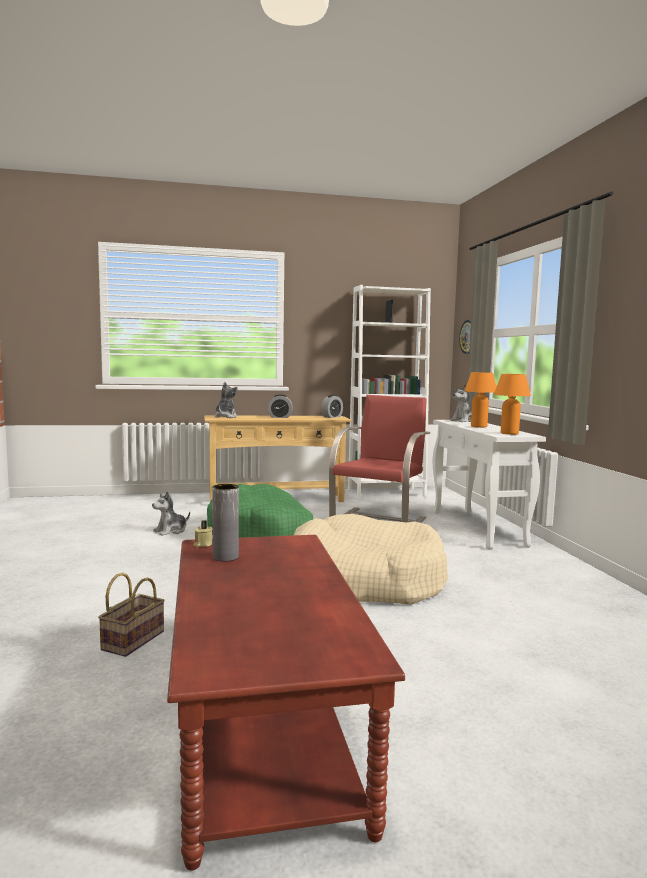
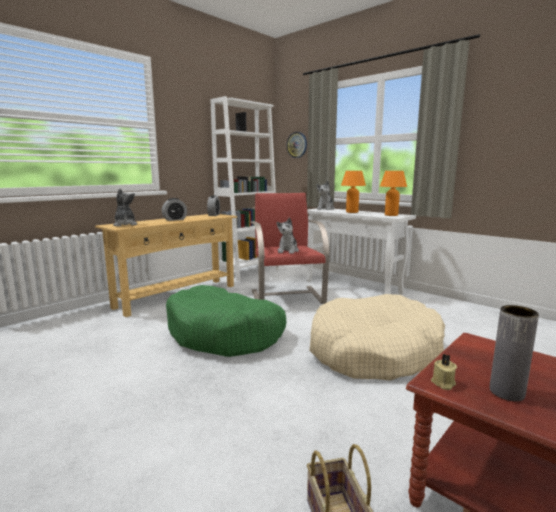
camera: 35 degrees left, 5 degrees up
plush toy [152,491,190,536] -> plush toy moved to [276,218,299,254]

